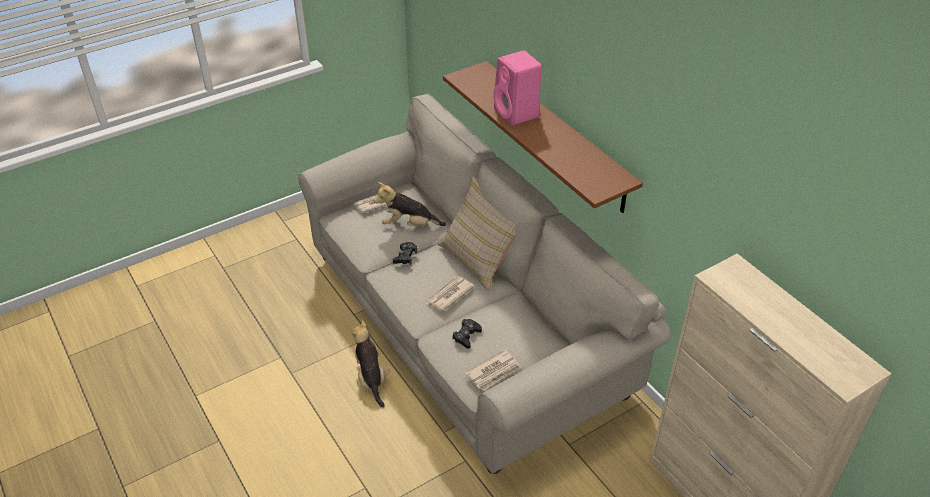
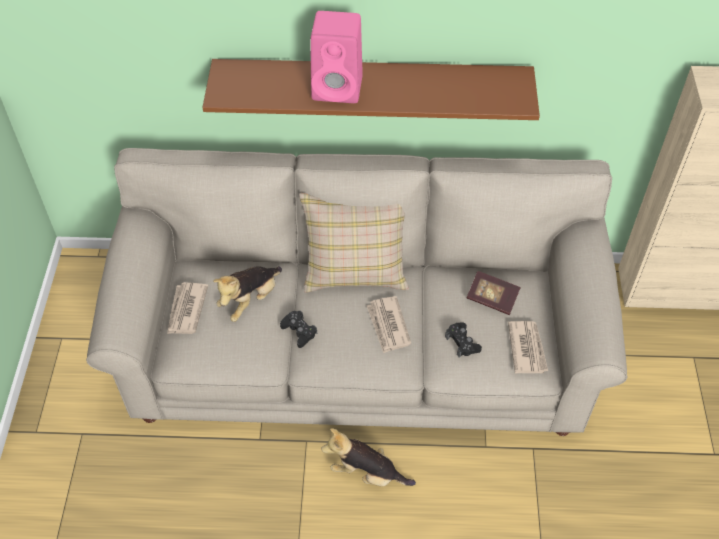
camera: 55 degrees left, 10 degrees up
none -> book [466,271,521,315]

